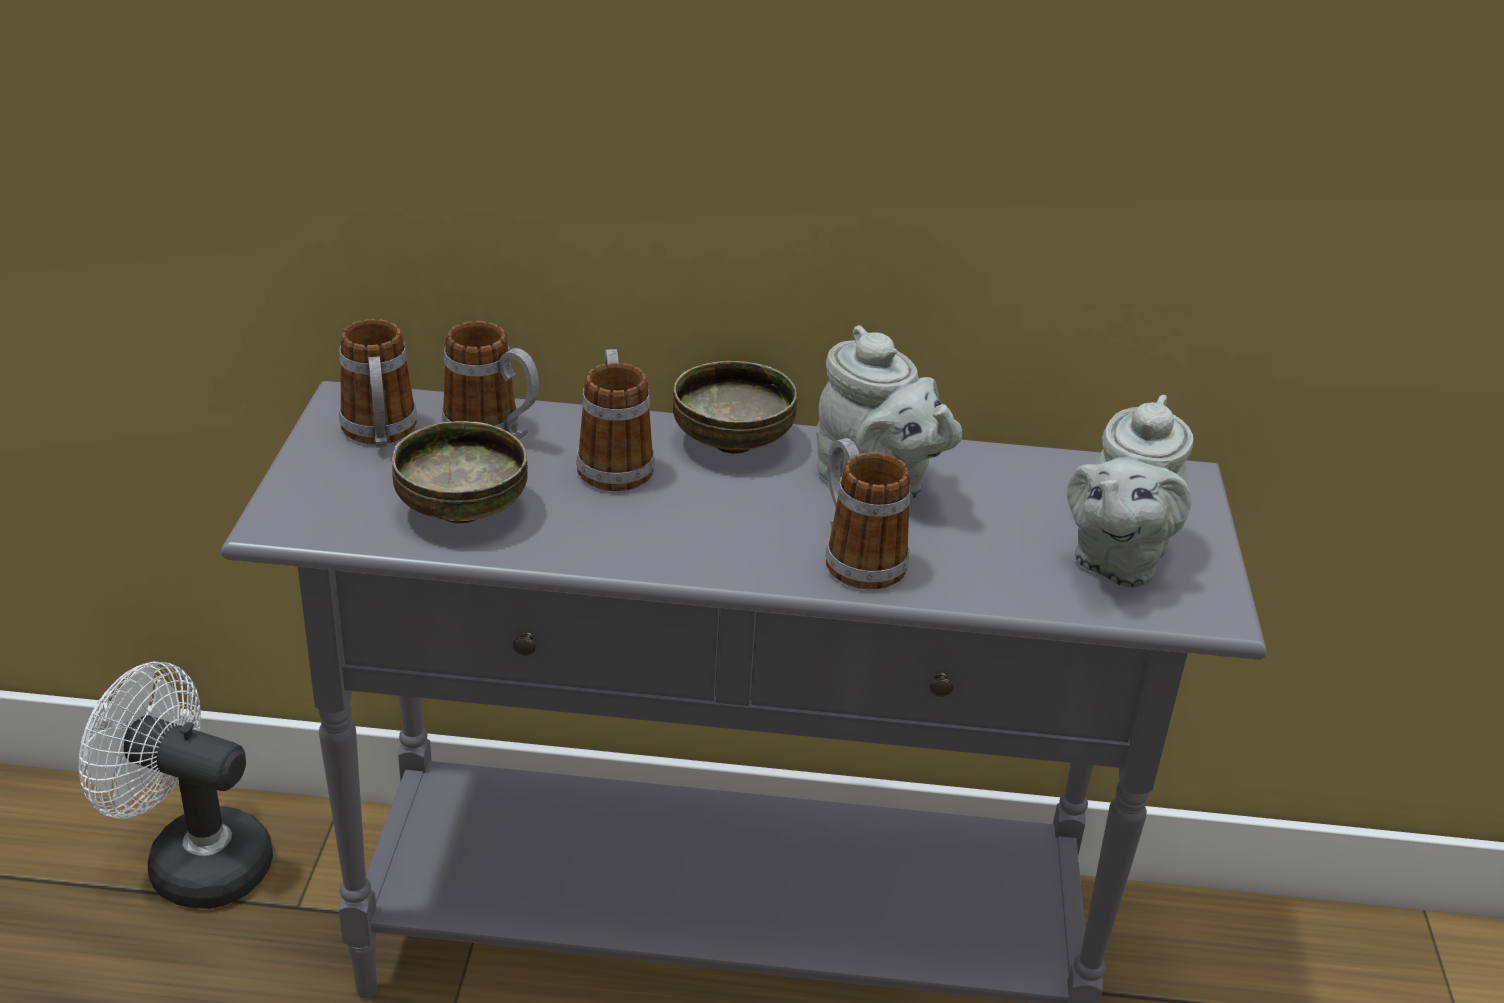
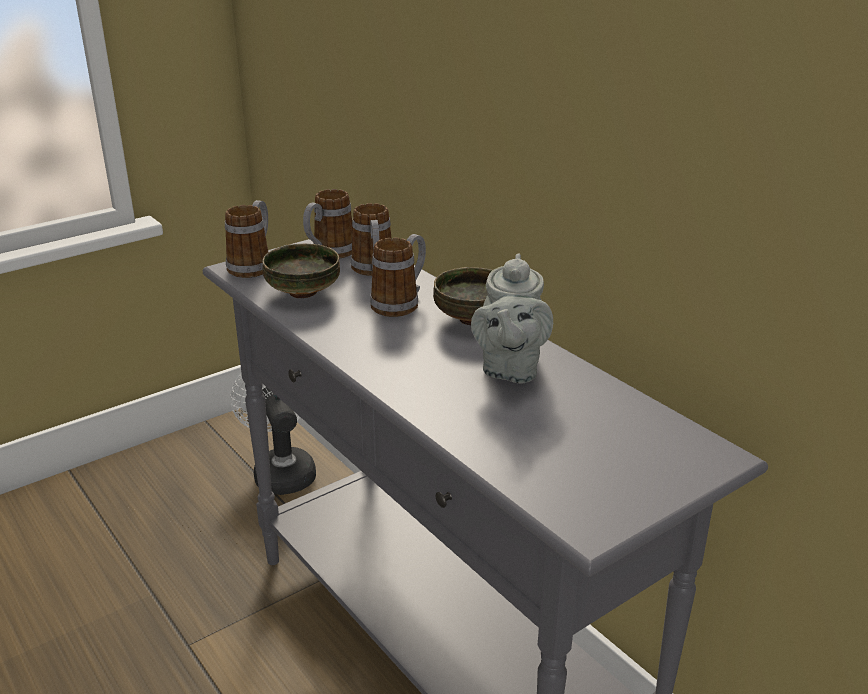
camera: 50 degrees right, 5 degrees down
mug [825,438,911,589] -> mug moved to [225,200,268,278]
grey teapot [1067,395,1193,588] -> none

